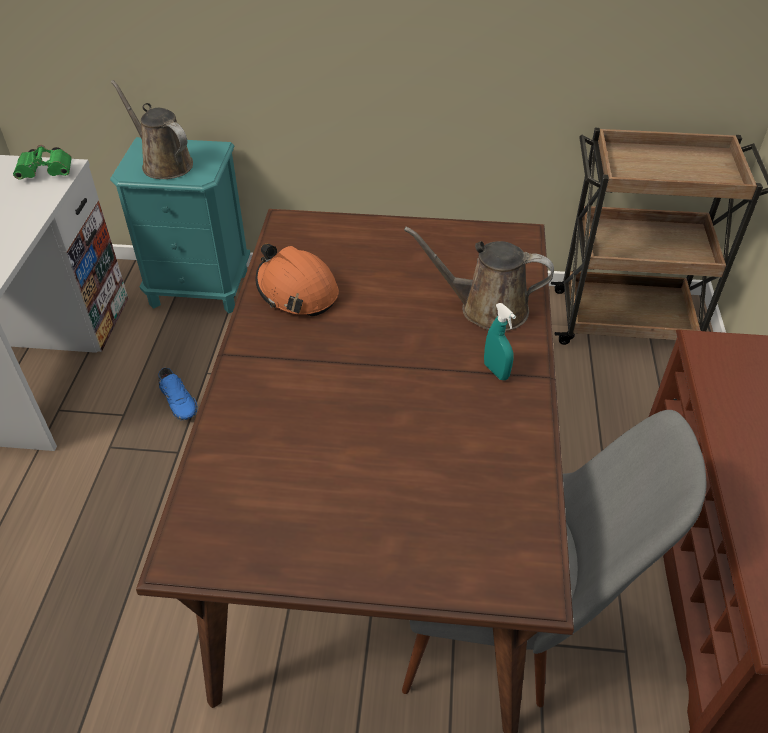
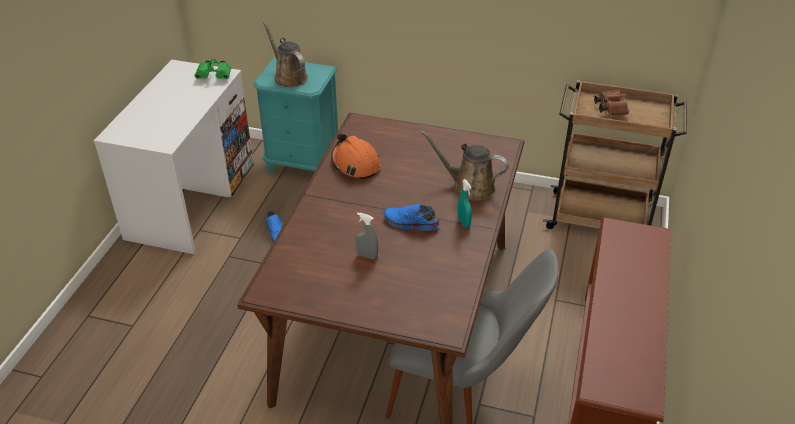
camera: 10 degrees right, 5 degrees down
none -> grey spray bottle [355,213,378,259]
none -> blue shoe [383,203,440,231]
none -> brown binoculars [594,90,629,115]

